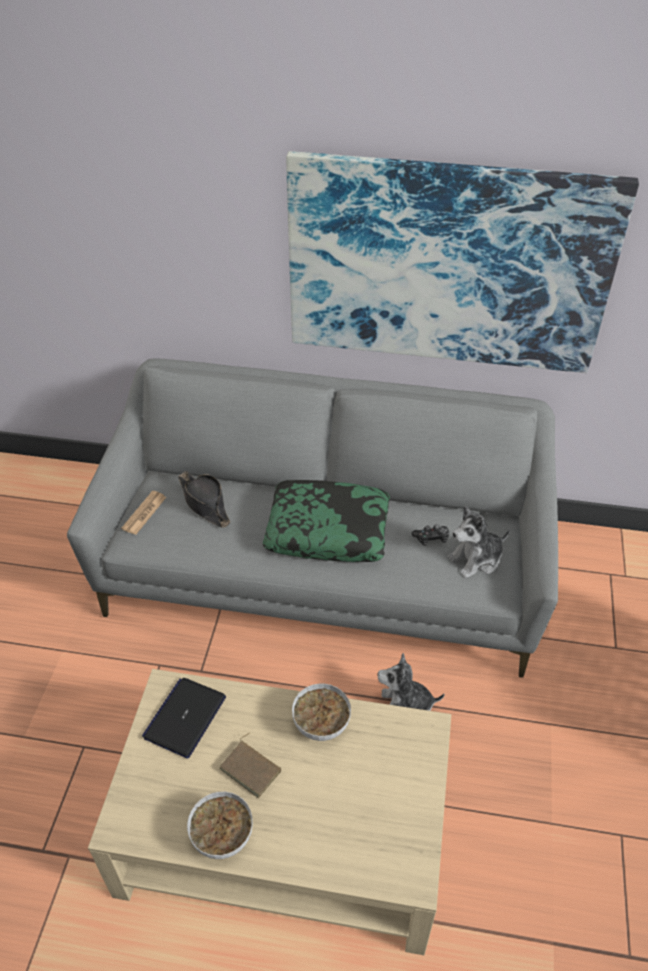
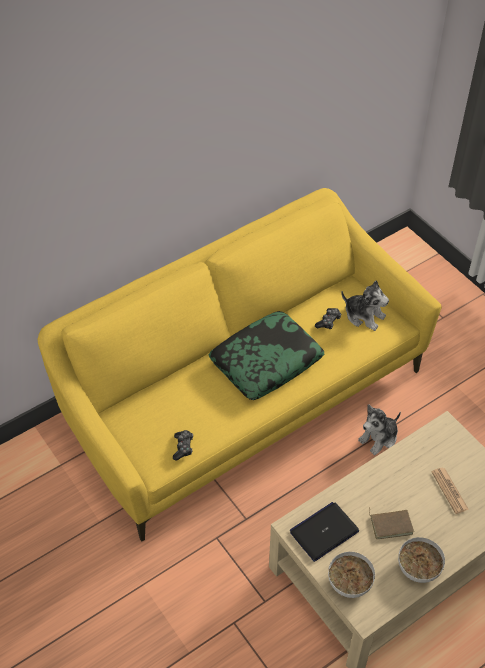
camera: 45 degrees left, 5 degrees up
grey sofa [67,359,558,677] -> yellow sofa [37,188,442,542]
newspaper [121,491,166,535] -> newspaper moved to [432,468,469,514]
laptop [142,678,226,759] -> laptop turned 75 degrees clockwise [290,502,359,562]
black hat [178,471,230,528] -> none
picture [286,151,639,373] -> none
bowl [292,684,351,741] -> bowl moved to [328,552,375,598]
plush toy [448,506,510,578] -> plush toy turned 75 degrees counterclockwise [341,281,389,331]
none -> game controller [173,430,193,460]

